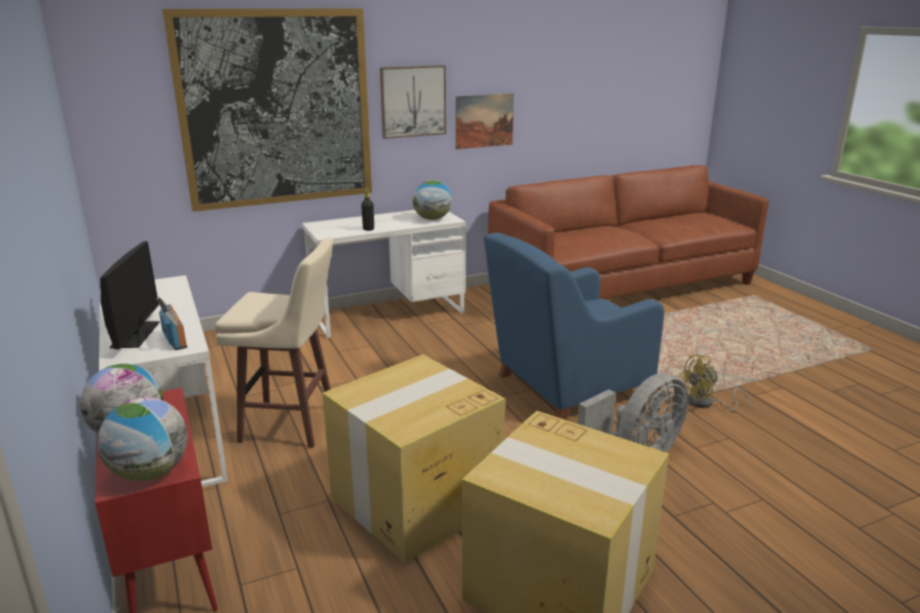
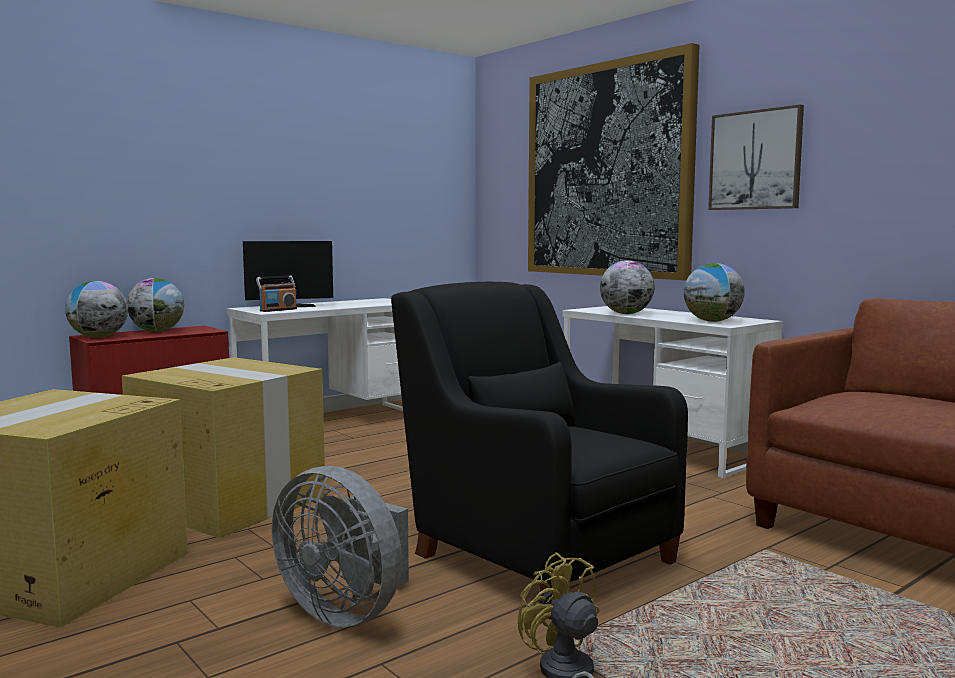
camera: 75 degrees right, 15 degrees down
beige stool [215,238,333,448] -> none
black bottle [361,188,374,231] -> globe [600,260,655,314]
picture [455,93,514,149] -> none
blue armchair [484,233,664,420] -> black armchair [391,282,688,620]

